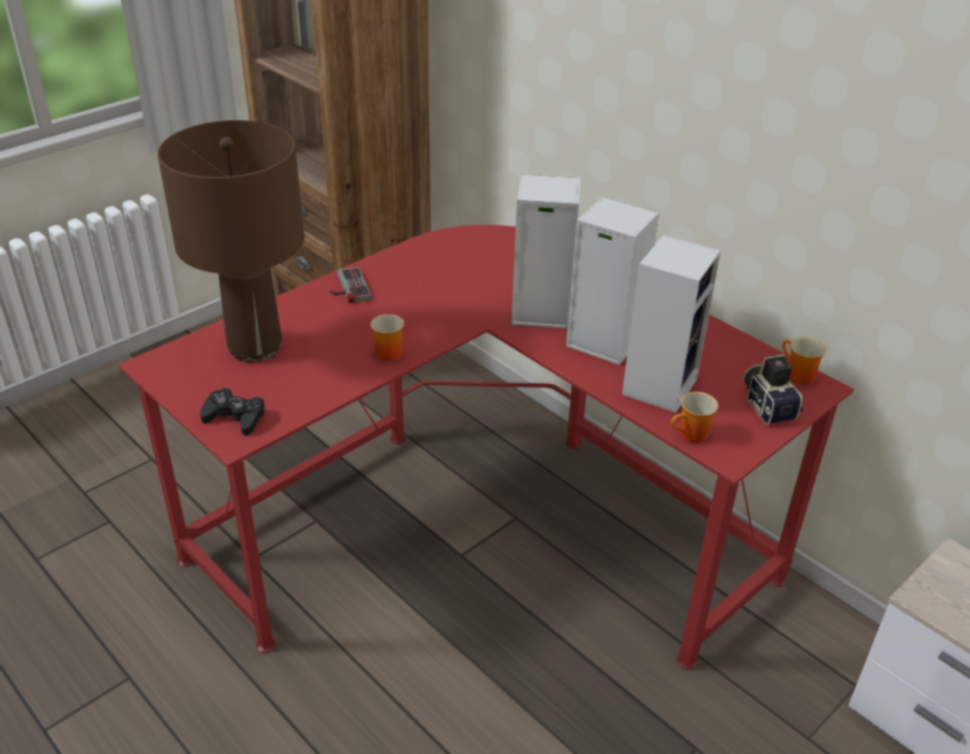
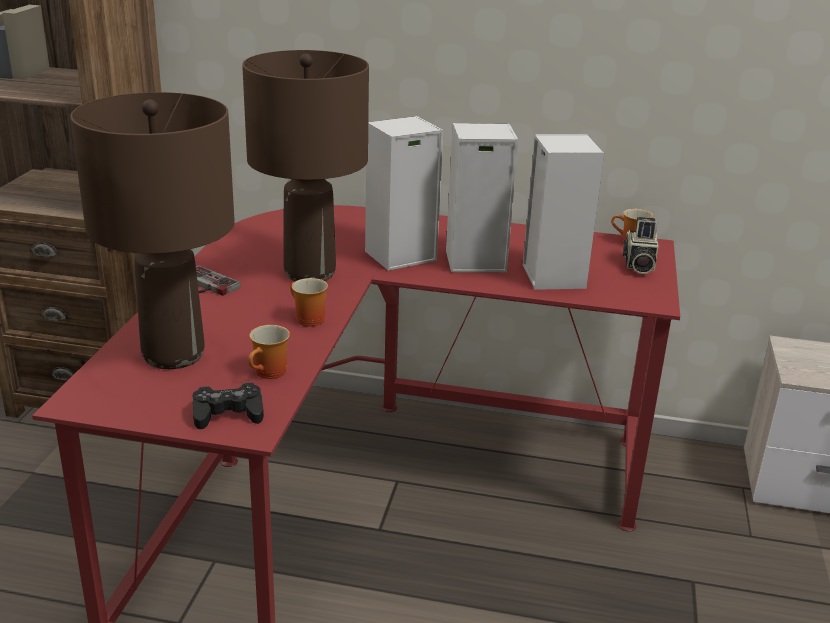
camera: 35 degrees left, 10 degrees down
mug [670,392,719,443] -> mug moved to [248,325,290,379]
camera [744,354,803,425] -> camera turned 120 degrees counterclockwise [623,217,659,274]
none -> brown table lamp [242,50,369,281]

